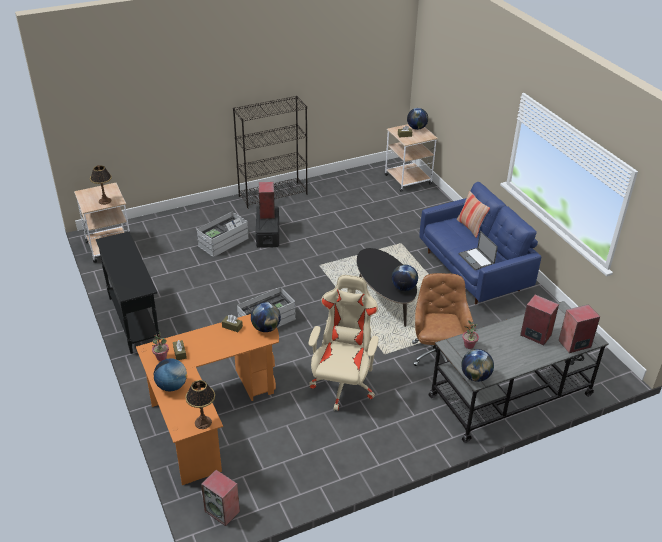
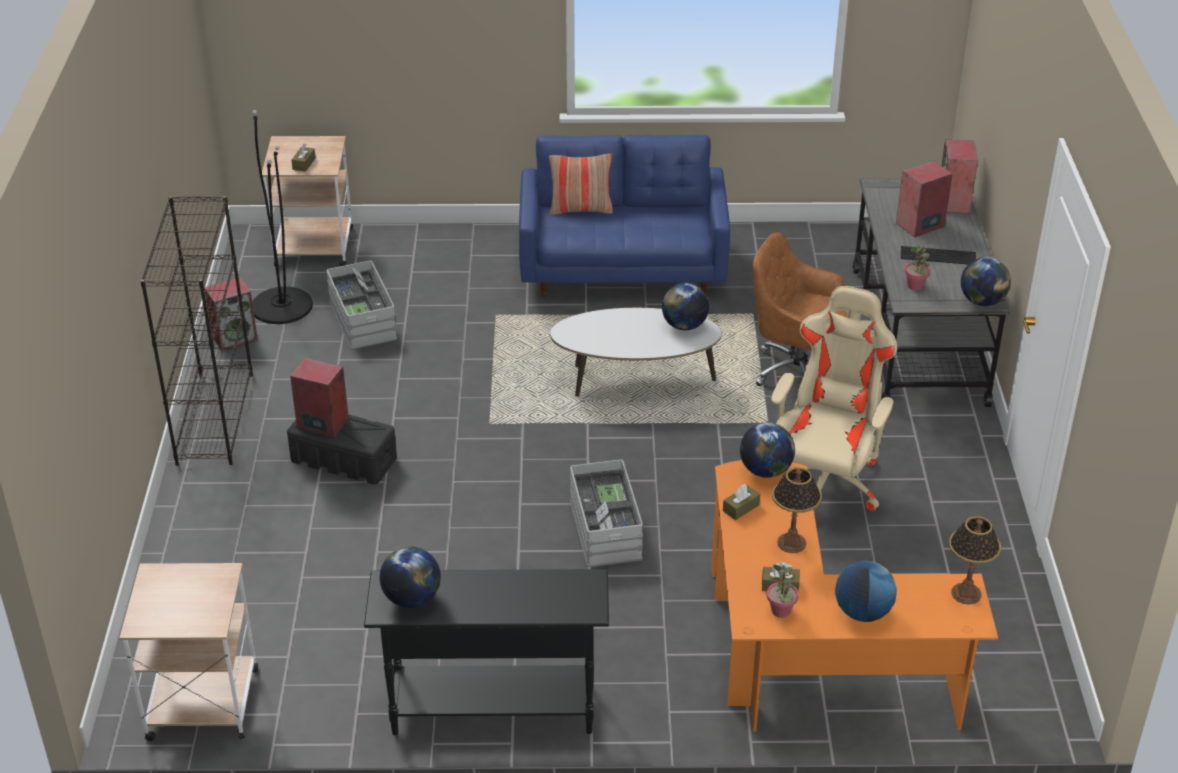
camera: 65 degrees left, 0 degrees up
table lamp [90,165,112,205] -> table lamp moved to [772,467,822,553]
grey storage box [197,212,249,257] -> grey storage box moved to [326,261,397,349]
speaker [201,470,240,526] -> speaker moved to [204,277,258,351]
beige office chair [308,275,378,411] -> beige office chair turned 75 degrees clockwise [771,286,897,516]
black coffee table [357,248,417,327] -> white coffee table [550,308,721,397]
globe [407,108,428,130] -> globe moved to [380,547,441,608]
laptop [459,231,498,270] -> none
none -> black floor lamp [252,110,313,324]
none -> keyboard [901,246,976,264]

